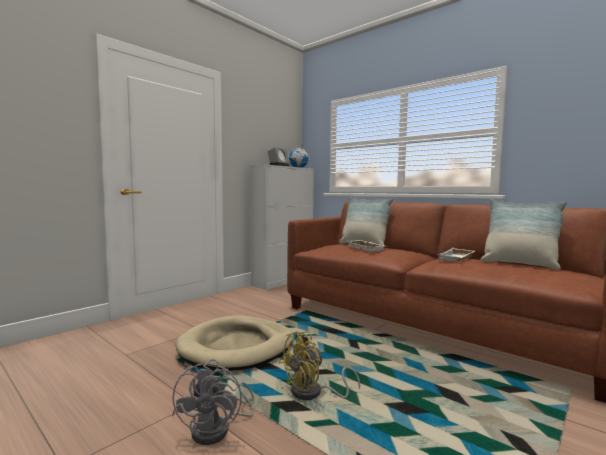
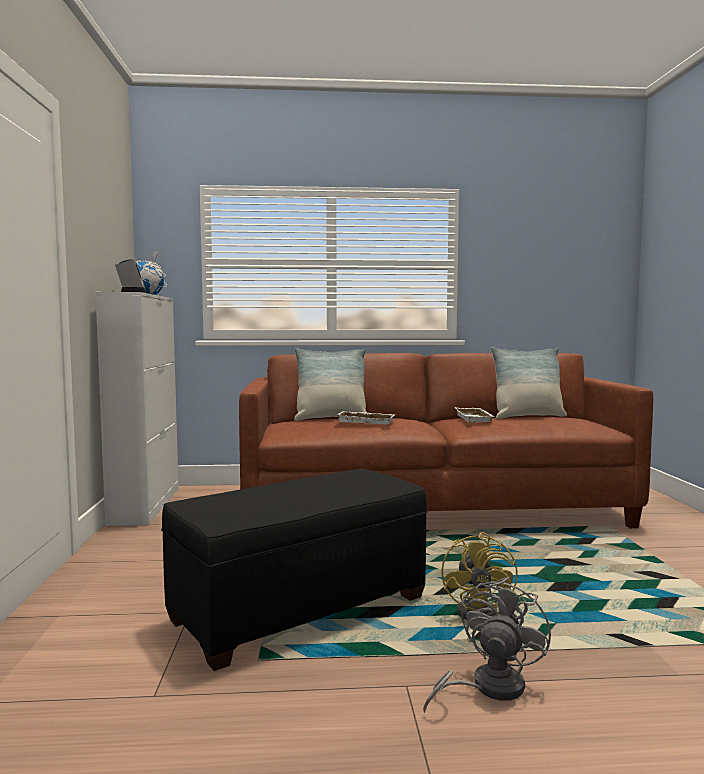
camera: 45 degrees left, 0 degrees up
grey fan [172,359,254,445] -> grey fan turned 105 degrees counterclockwise [423,577,551,713]
beige dog bed [176,315,294,371] -> black ottoman [161,469,427,671]

